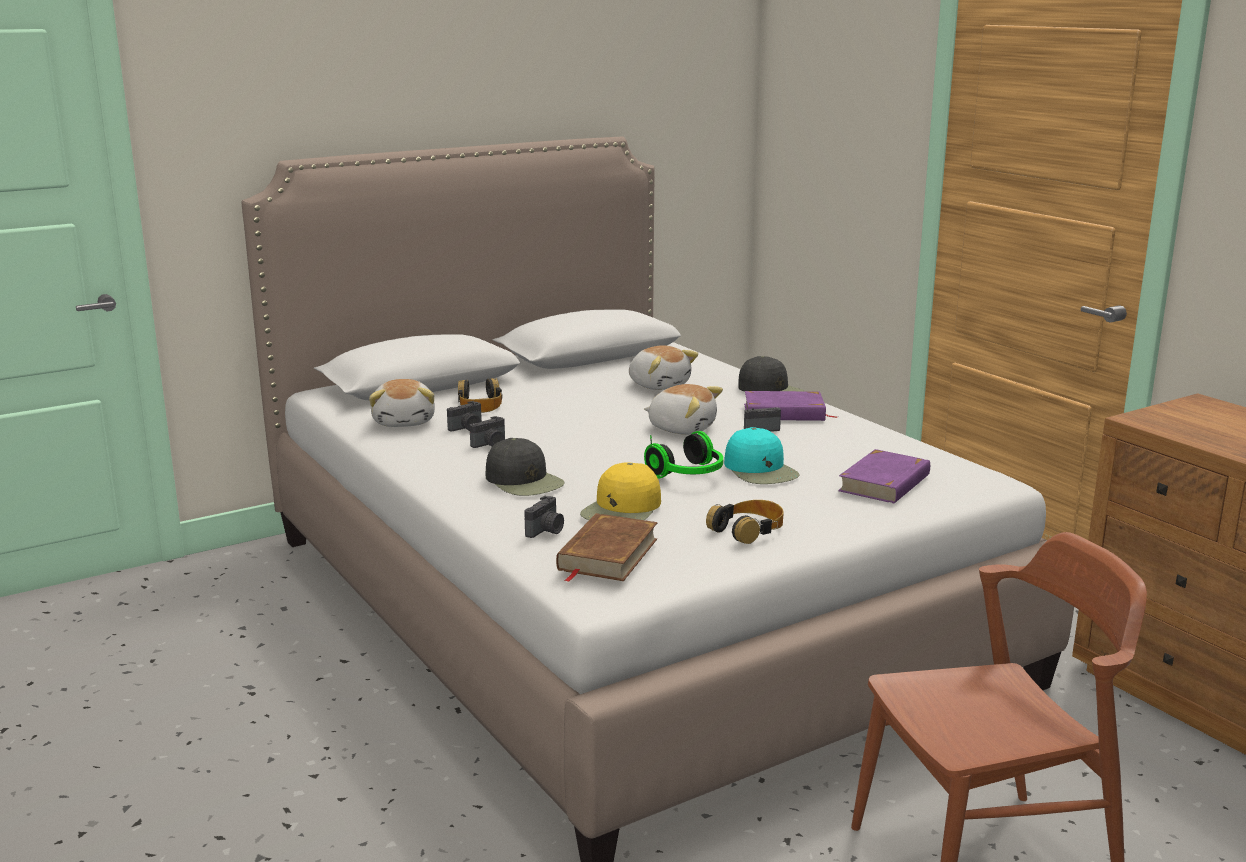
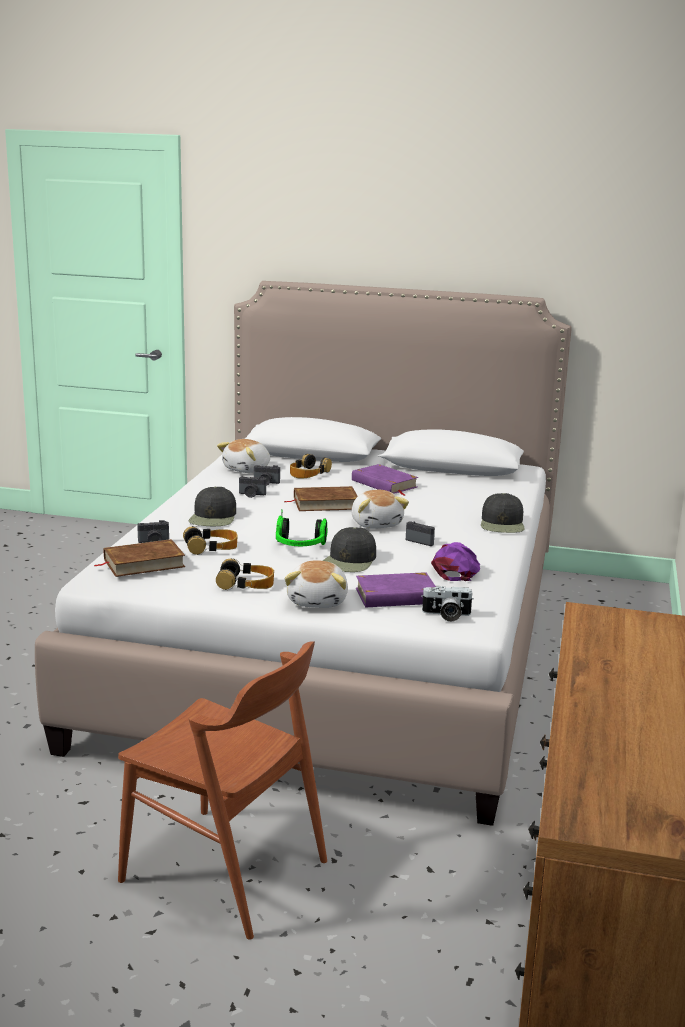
camera: 45 degrees right, 0 degrees up
yellow cap [580,462,661,520] -> headphones [183,526,238,555]
plush toy [629,345,698,390] -> plush toy moved to [285,560,348,608]
turquoise cap [724,427,800,484] -> black cap [323,527,376,572]
purple book [744,391,837,421] -> purple book moved to [352,464,418,496]
none -> brown book [285,486,358,511]
none -> camera [421,586,474,622]
none -> purple cap [431,542,480,581]

